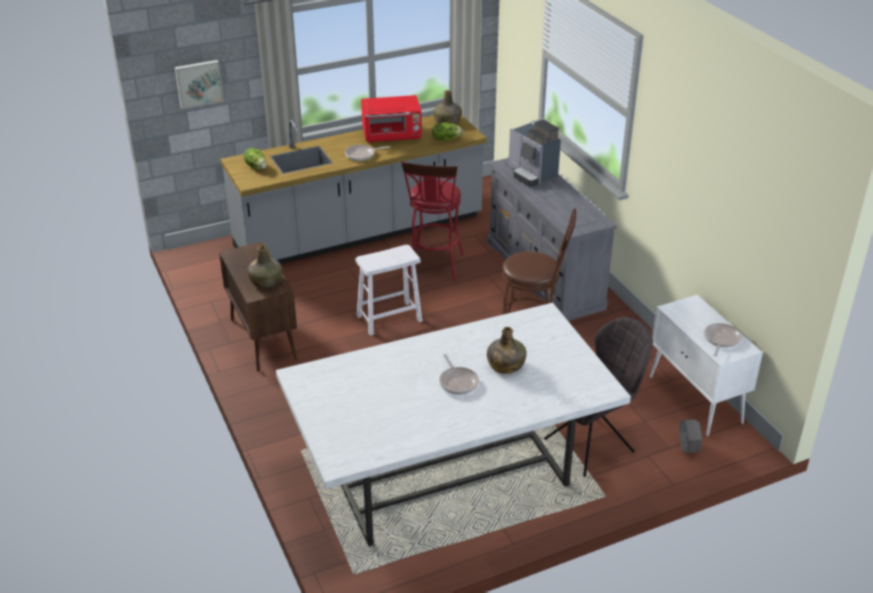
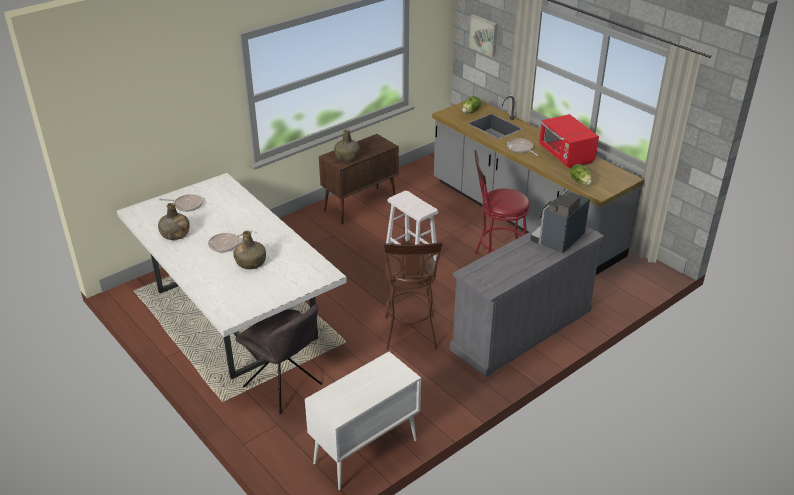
camera: 75 degrees right, 0 degrees up
green bottle [433,90,462,125] -> green bottle moved to [158,203,190,240]
grey planter [679,419,702,453] -> none
frying pan [704,323,742,356] -> frying pan moved to [159,194,203,212]

